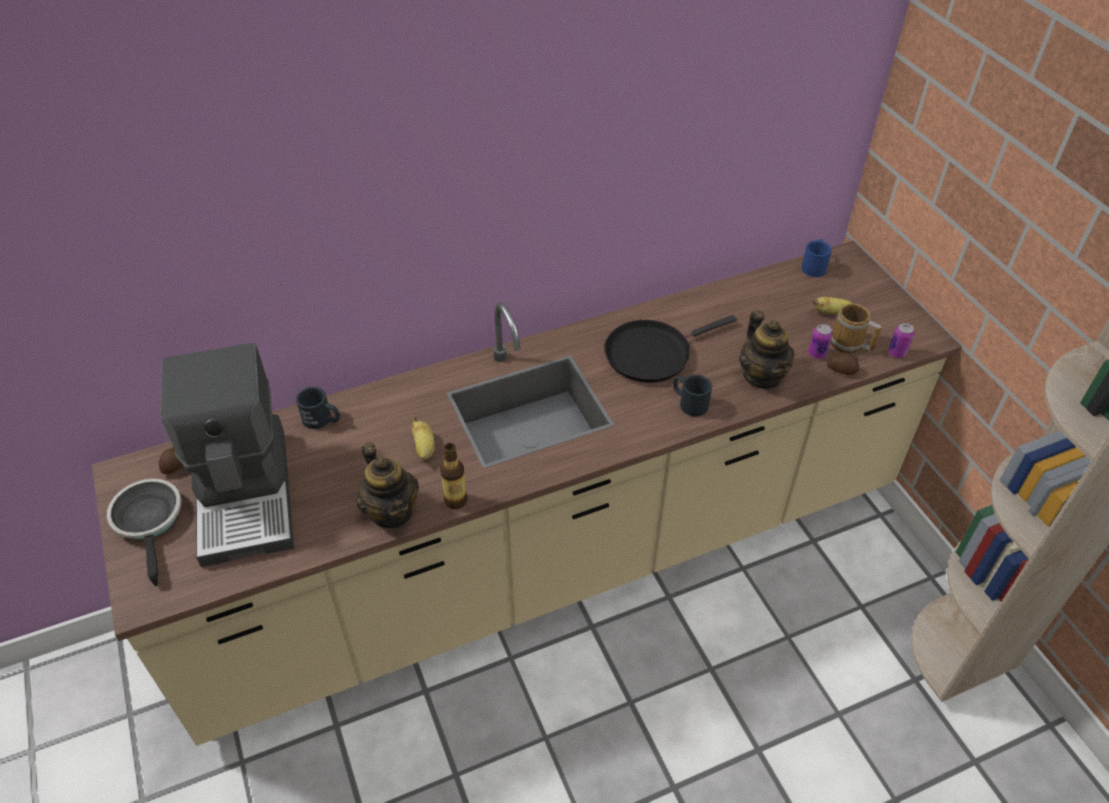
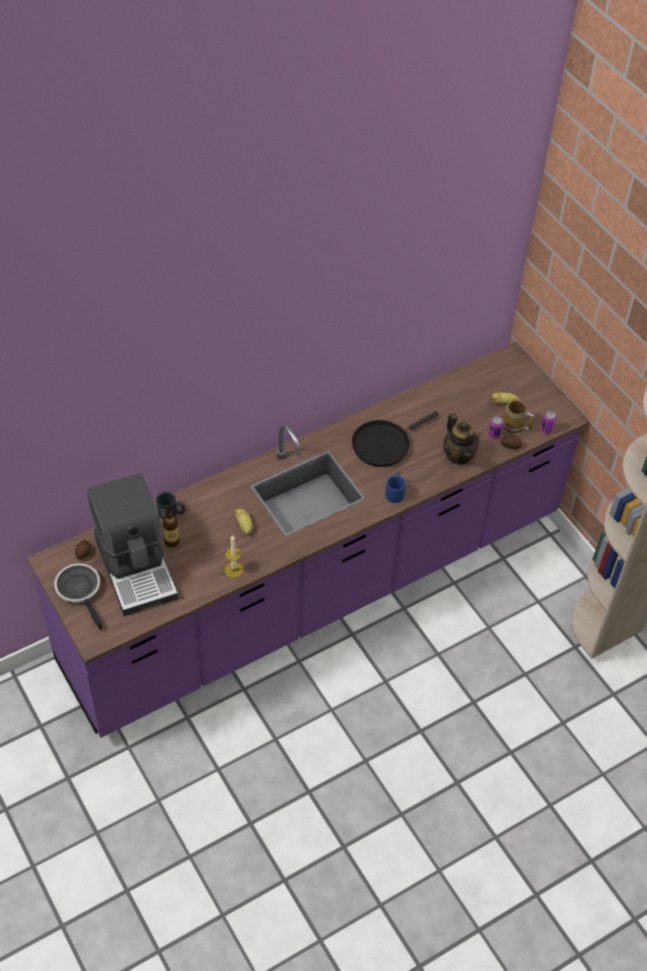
camera: 10 degrees left, 5 degrees up
beige counter [92,241,962,746] -> purple counter [27,342,590,738]
teapot [356,442,419,528] -> candle [225,535,243,578]
bottle [440,443,468,510] -> bottle moved to [163,508,180,548]
black mug [673,375,712,416] -> none
blue mug [801,239,832,277] -> blue mug moved to [385,472,406,503]

